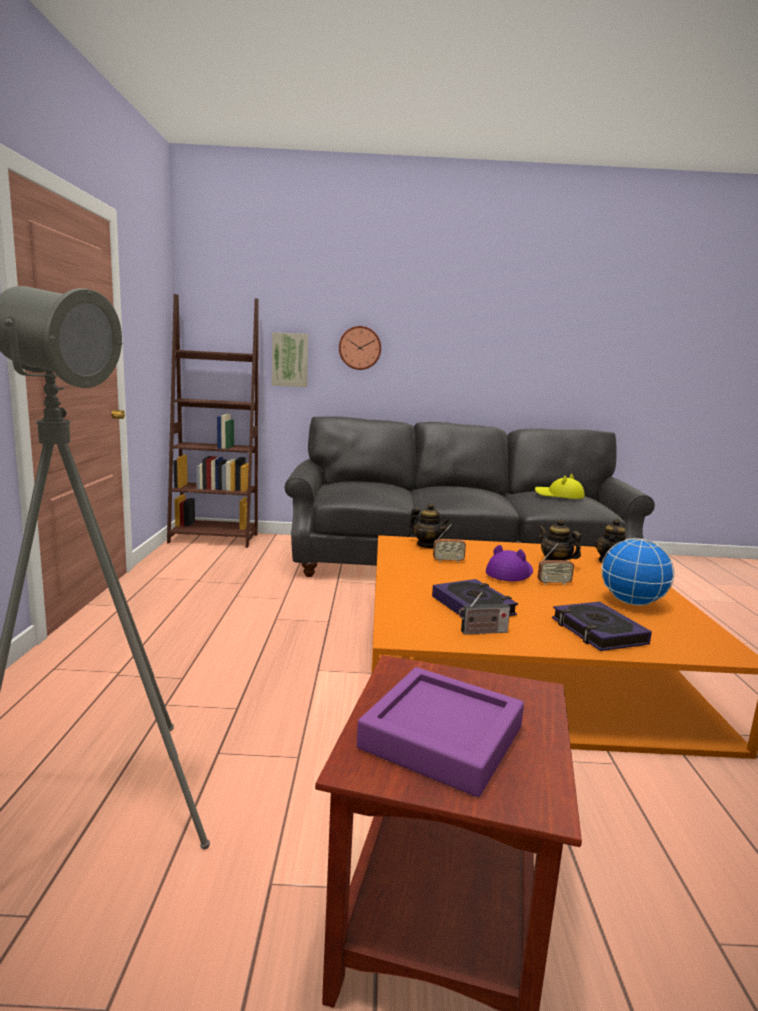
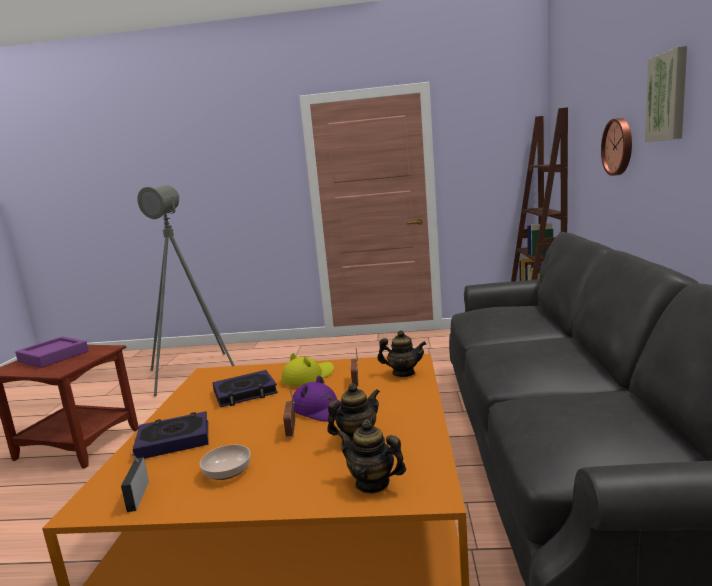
camera: 95 degrees right, 0 degrees up
picture [272,332,308,387] -> picture moved to [645,46,687,142]
teapot [409,503,450,548] -> teapot turned 120 degrees counterclockwise [377,330,426,377]
radio [459,592,510,635] -> radio moved to [121,453,149,512]
yellow hat [535,474,585,499] -> yellow hat moved to [282,353,334,386]
globe [601,538,675,606] -> bowl [199,445,251,480]

